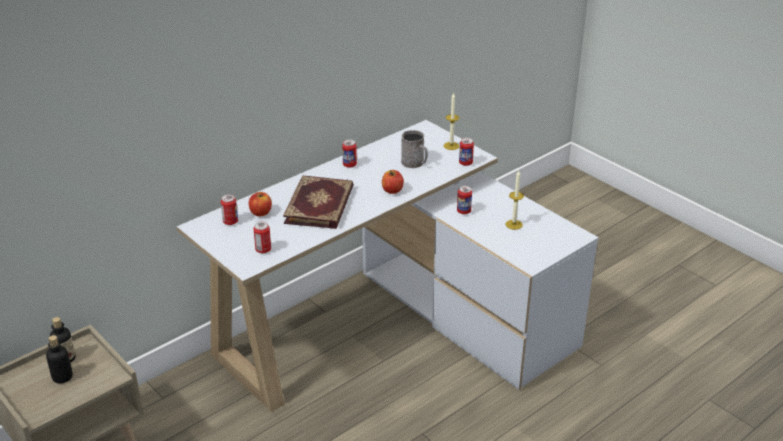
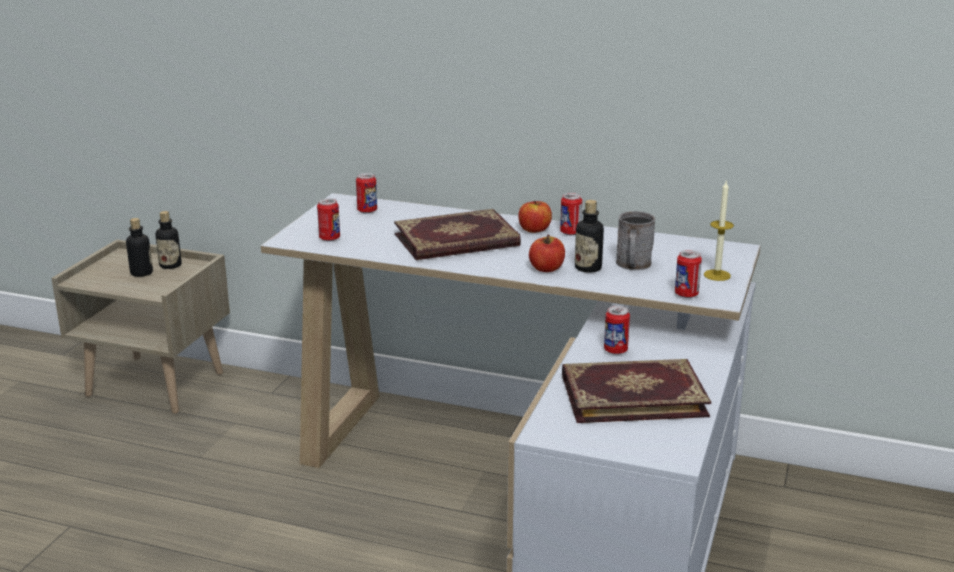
camera: 60 degrees right, 10 degrees down
apple [249,192,272,216] -> apple moved to [518,201,552,233]
candle [505,171,524,230] -> book [562,359,711,423]
none -> bottle [575,200,604,273]

